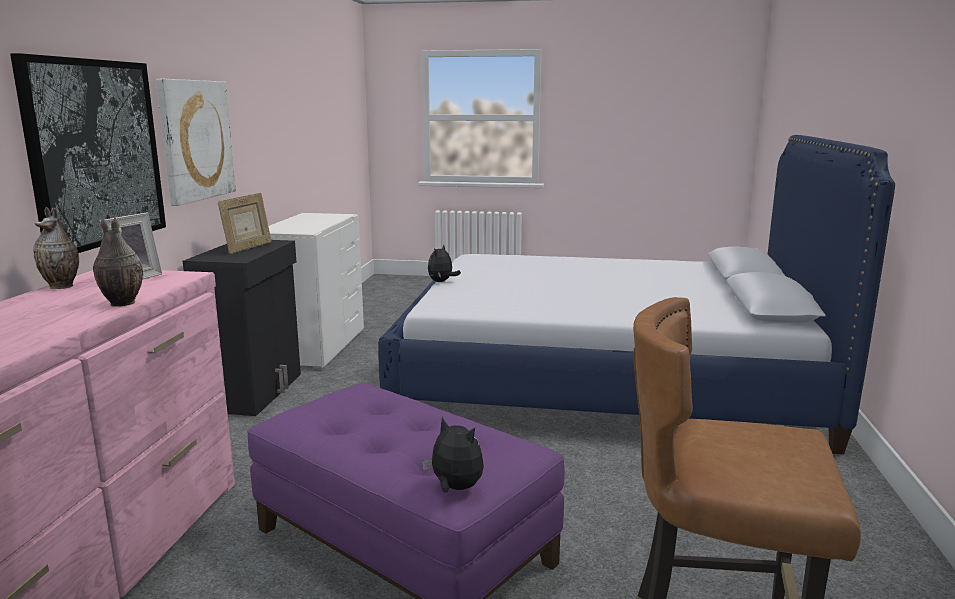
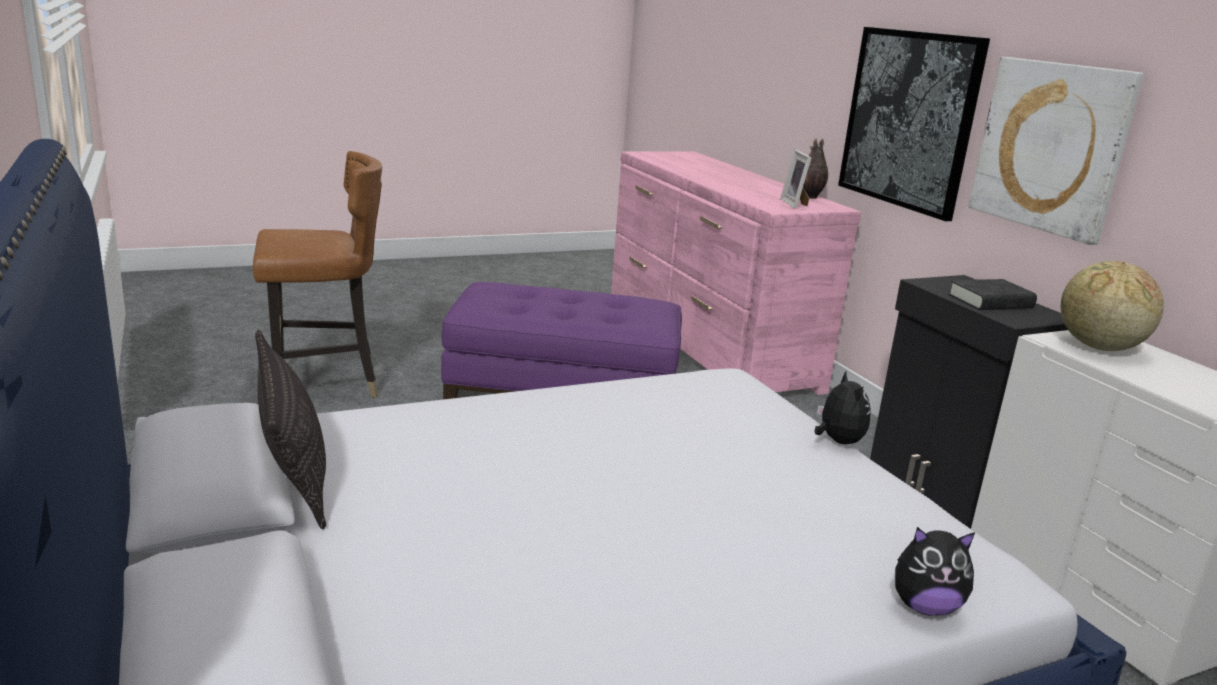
camera: 145 degrees right, 5 degrees up
vase [93,218,143,307] -> none
picture frame [218,193,271,254] -> black book [948,279,1037,310]
plush toy [422,417,484,493] -> plush toy moved to [895,527,975,616]
none -> pillow [255,330,326,529]
none -> globe [1061,261,1164,351]

